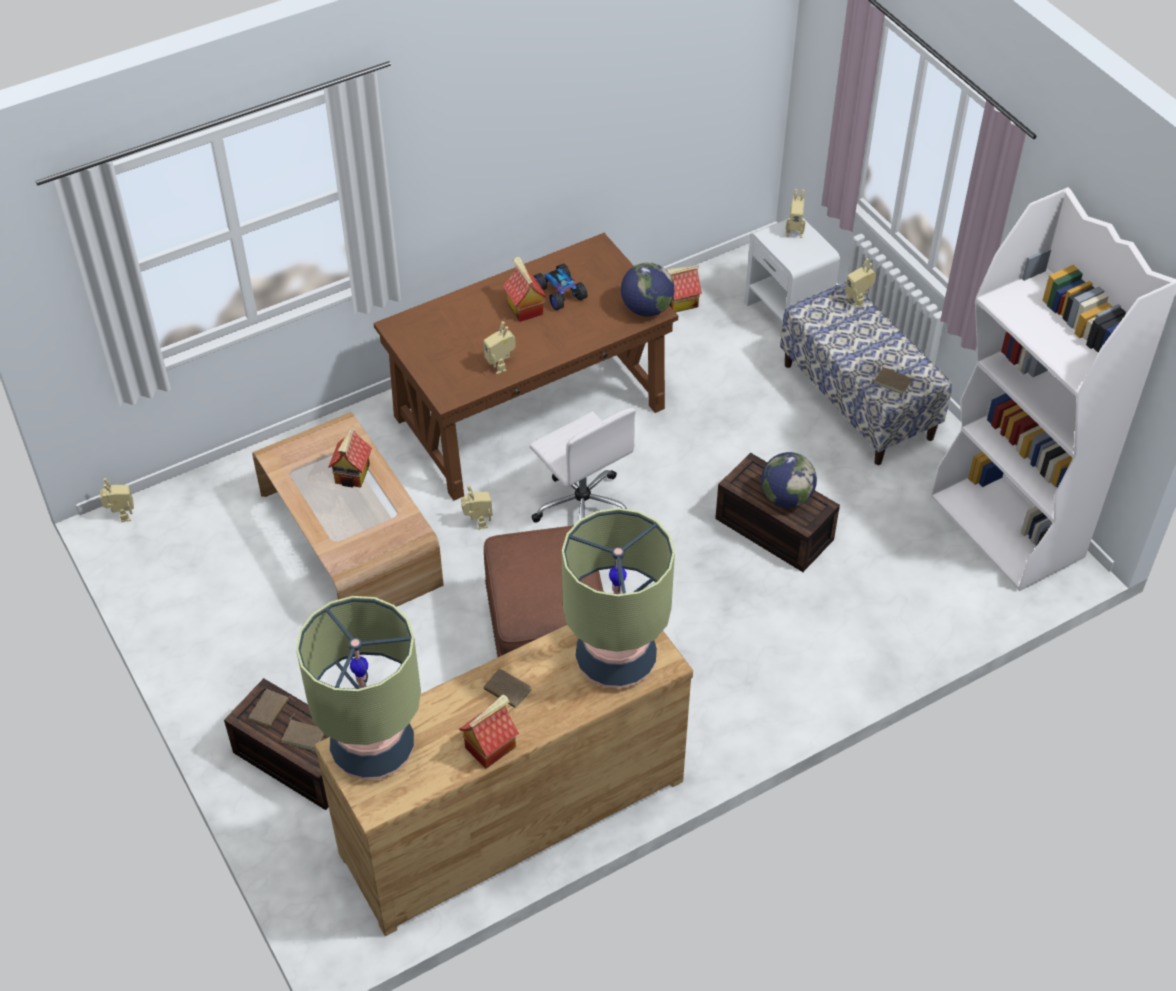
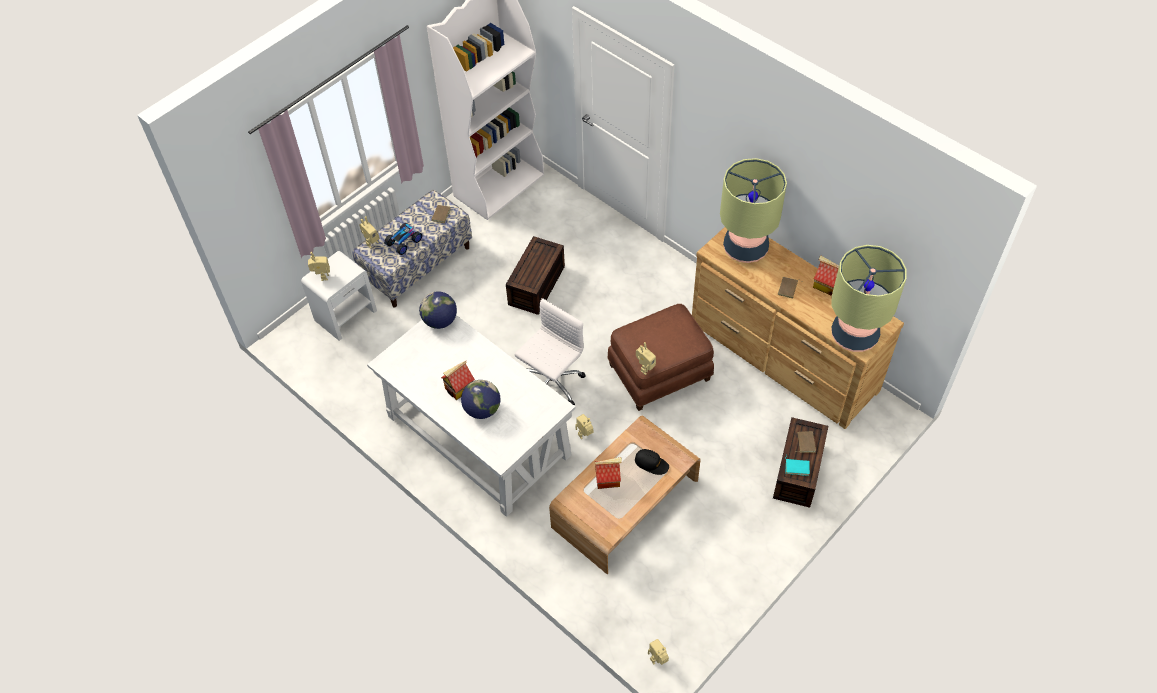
camera: 105 degrees left, 5 degrees up
brown book [249,689,295,727] -> turquoise book [785,455,810,476]
brown desk [373,233,678,501] -> white desk [367,315,575,517]
toy robot [484,321,516,375] -> toy robot moved to [636,342,656,375]
toy car [534,263,587,310] -> toy car moved to [384,223,422,255]
toy house [666,265,702,312] -> none
globe [761,452,817,508] -> globe moved to [461,380,500,419]
none -> black cap [635,449,669,475]

